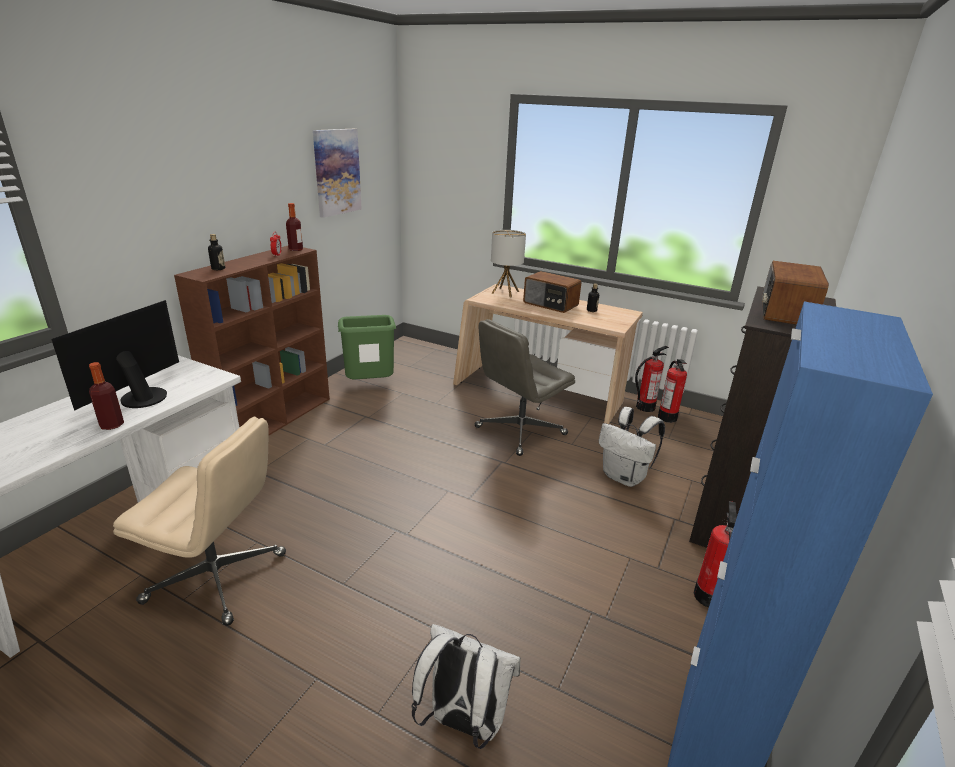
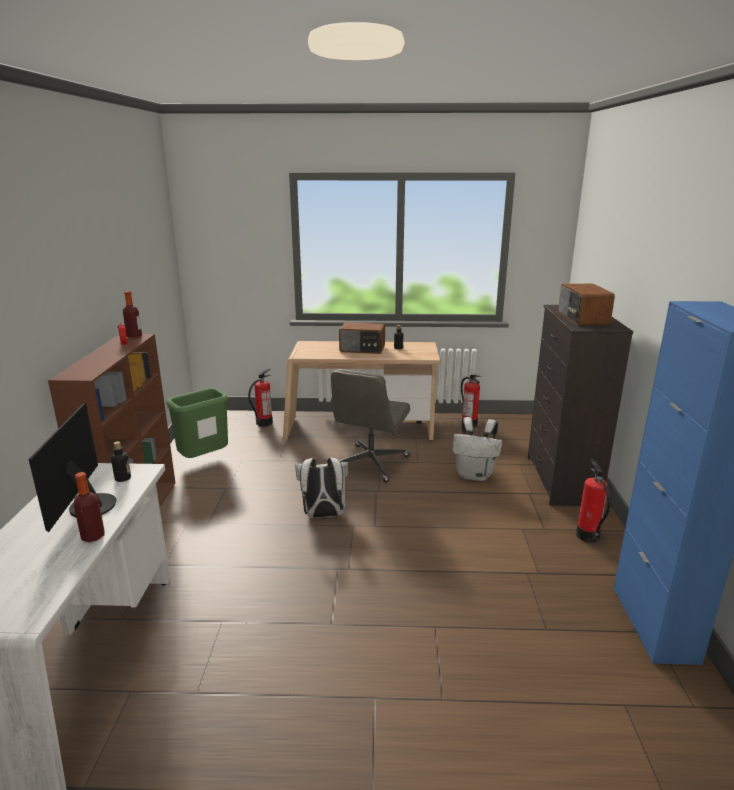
camera: 25 degrees left, 5 degrees down
beige office chair [113,417,286,626] -> none
bottle [208,234,225,270] -> bottle moved to [111,441,131,482]
picture [313,129,362,218] -> none
white backpack [411,624,521,749] -> white backpack moved to [295,457,348,518]
table lamp [491,230,526,297] -> none
fire extinguisher [635,346,669,412] -> fire extinguisher moved to [248,368,273,427]

